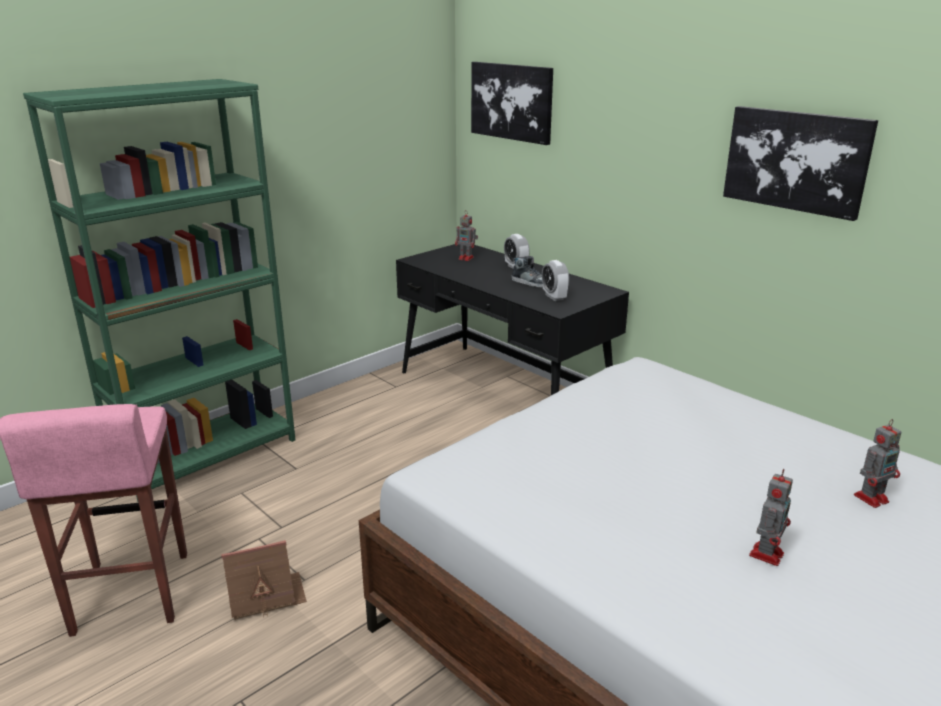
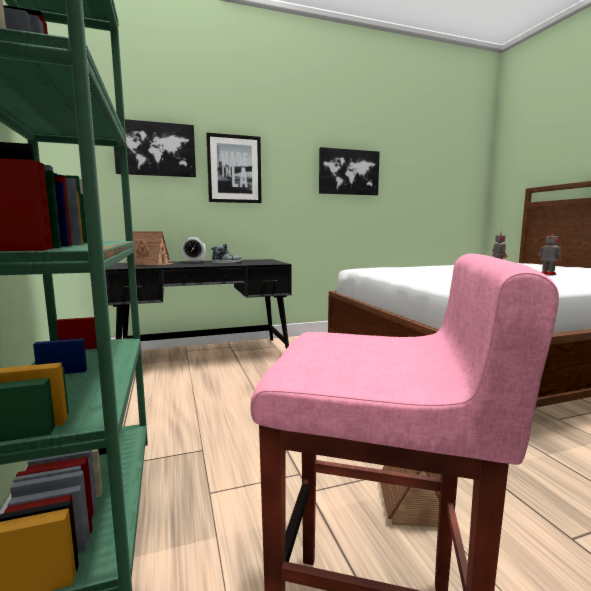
camera: 65 degrees left, 15 degrees down
toy robot [455,210,478,261] -> toy house [126,231,173,265]
alarm clock [542,260,569,301] -> none
none -> picture [206,133,261,203]

